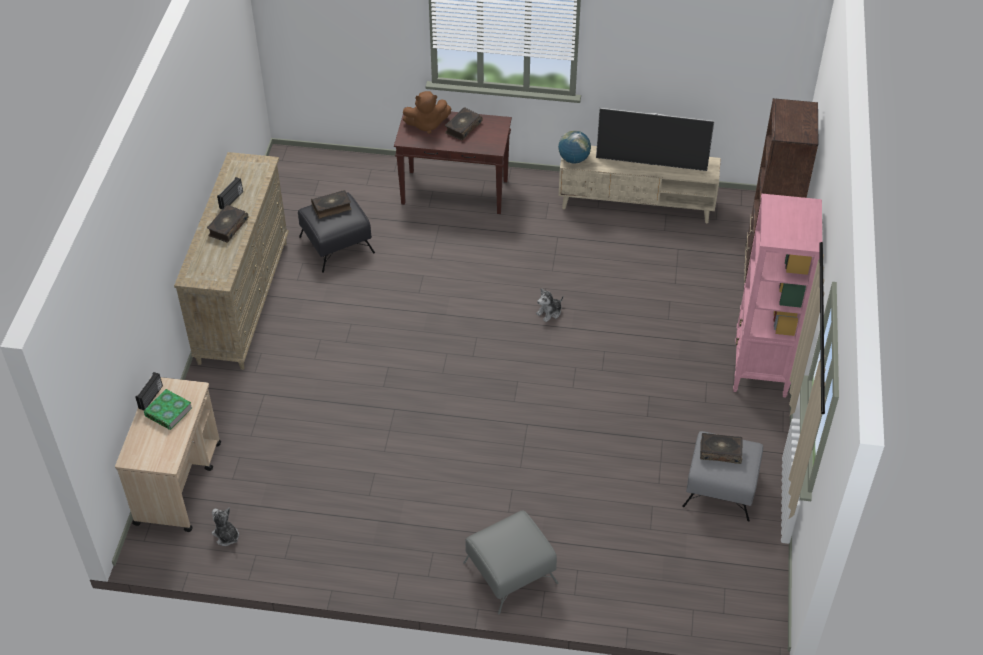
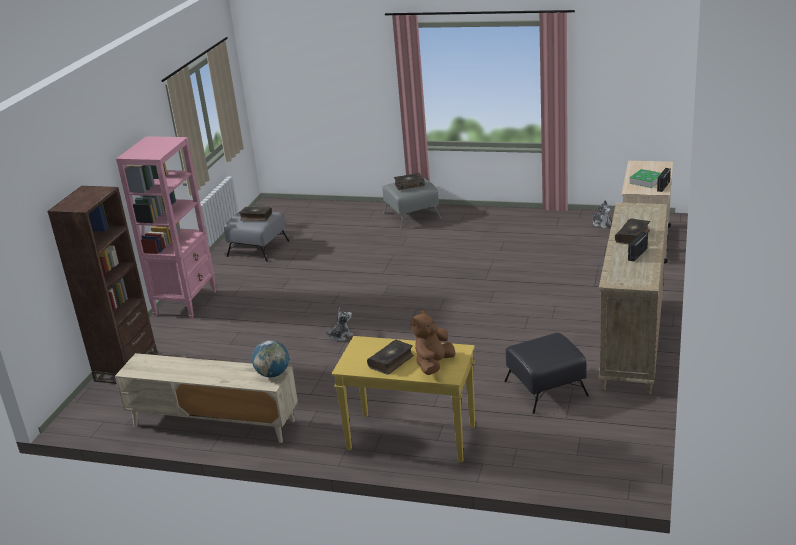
camera: 170 degrees left, 20 degrees down
book [311,190,352,219] -> book moved to [394,173,425,190]
brown console table [394,107,512,214] -> yellow console table [331,336,475,463]
brown plush toy [403,91,451,134] -> brown plush toy turned 60 degrees counterclockwise [411,310,456,375]
television [596,108,714,171] -> none

